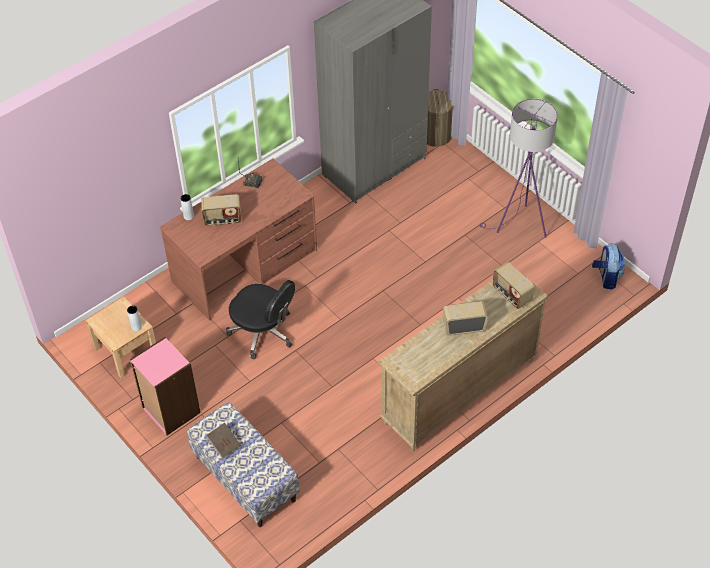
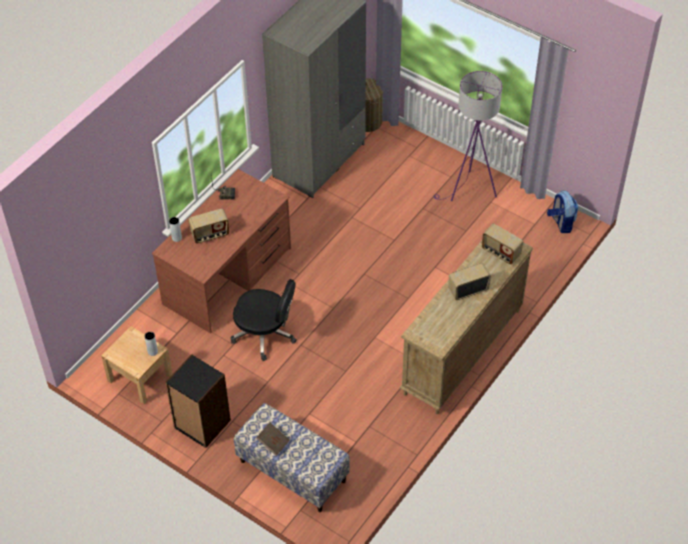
camera: 15 degrees left, 0 degrees up
pink bookcase [130,337,201,436] -> black bookcase [165,354,231,448]

